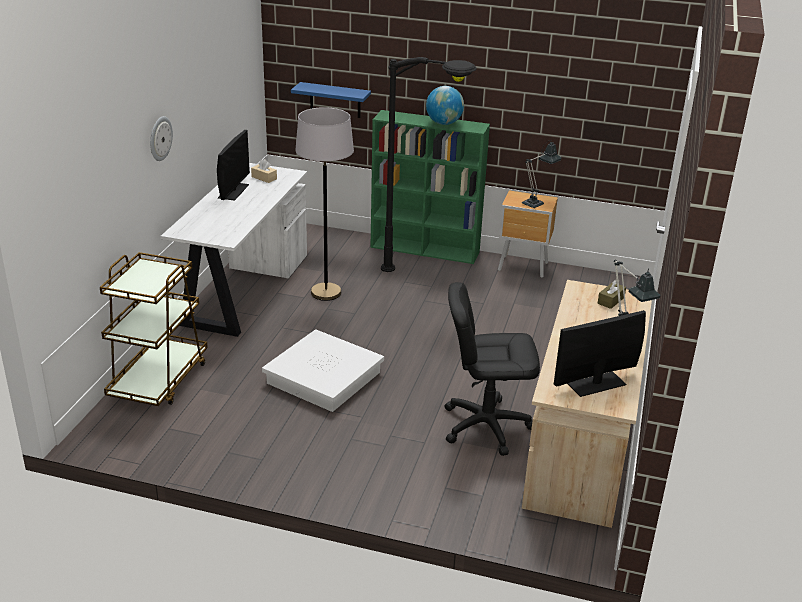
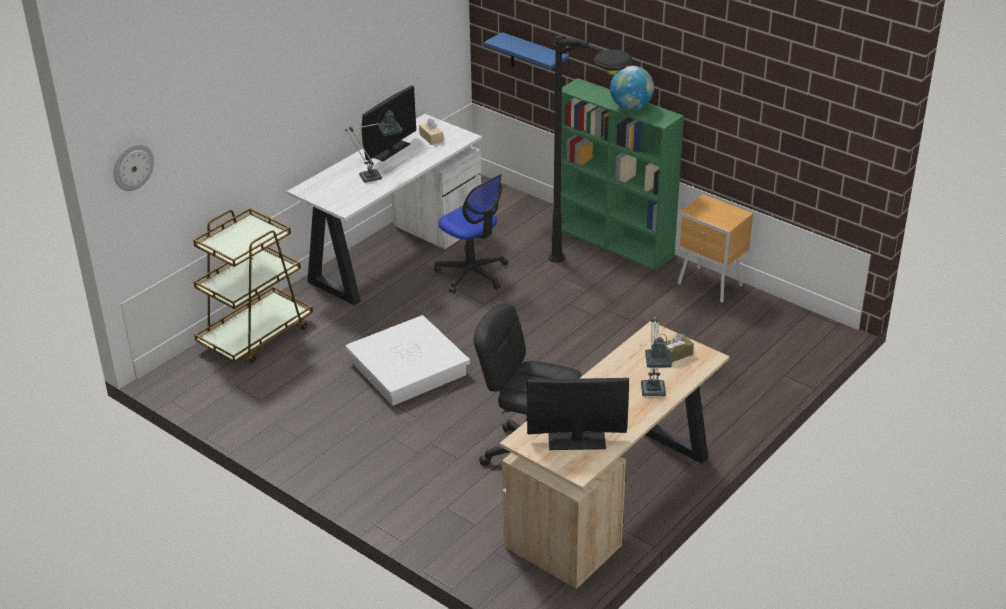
camera: 25 degrees right, 5 degrees up
wall clock [150,116,173,161] -> wall clock moved to [114,144,154,191]
grey floor lamp [295,107,354,301] -> office chair [434,174,508,294]
table lamp [522,140,562,208] -> table lamp moved to [345,108,403,183]

